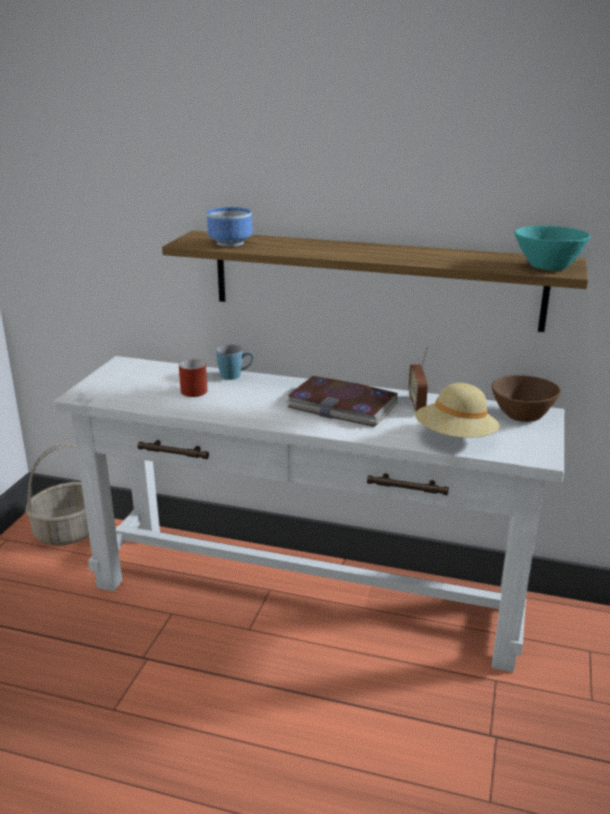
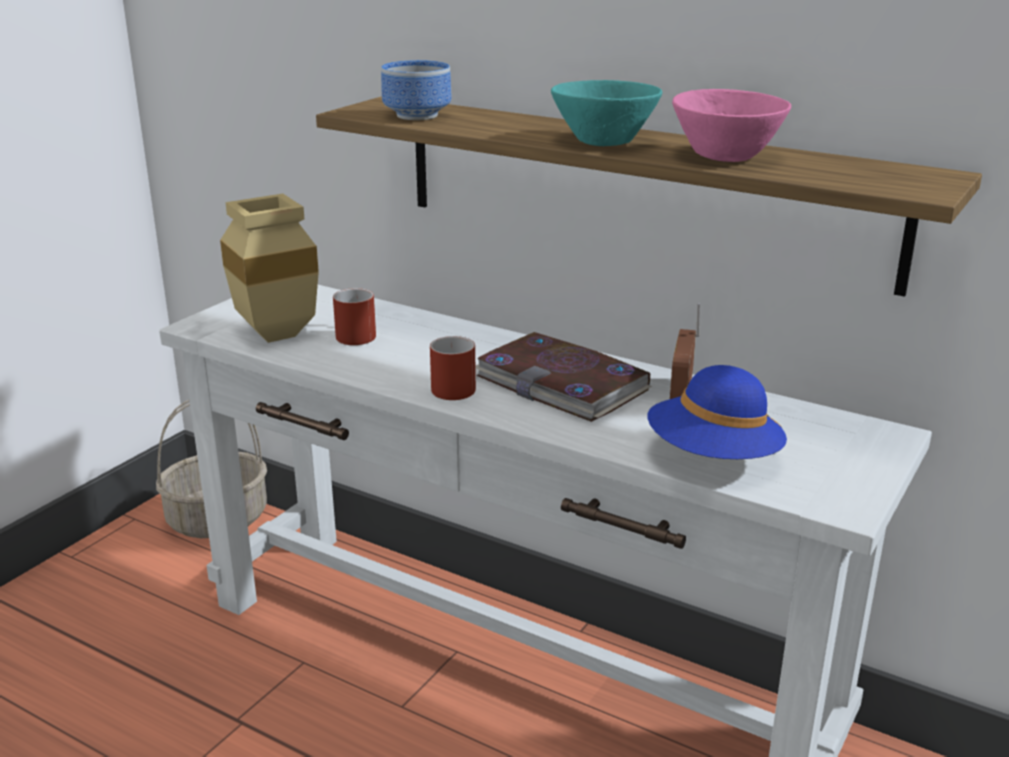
camera: 15 degrees right, 0 degrees up
blue mug [216,345,254,380] -> none
beige hat [415,383,500,438] -> blue hat [647,365,787,459]
brown bowl [492,375,561,422] -> none
turquoise bowl [515,226,591,271] -> turquoise bowl moved to [551,80,662,146]
none -> beige vase [220,194,319,343]
none -> red mug [430,336,476,400]
none -> pink bowl [672,89,791,162]

